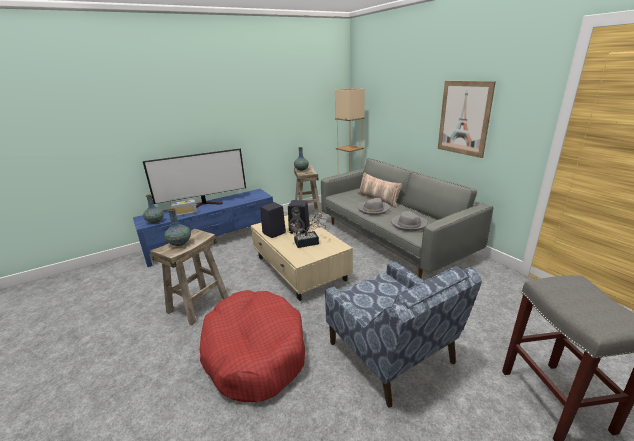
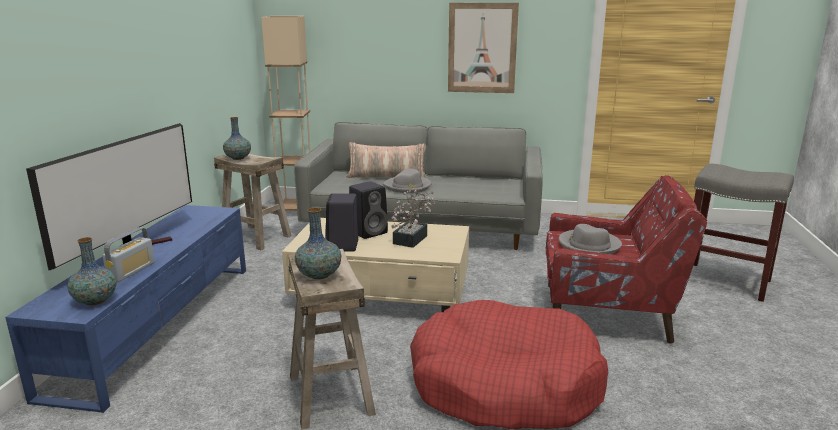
camera: 50 degrees left, 5 degrees down
blue armchair [325,261,482,407] -> red armchair [546,175,707,344]
grey hat [391,211,427,231] -> grey hat moved to [559,224,622,254]

